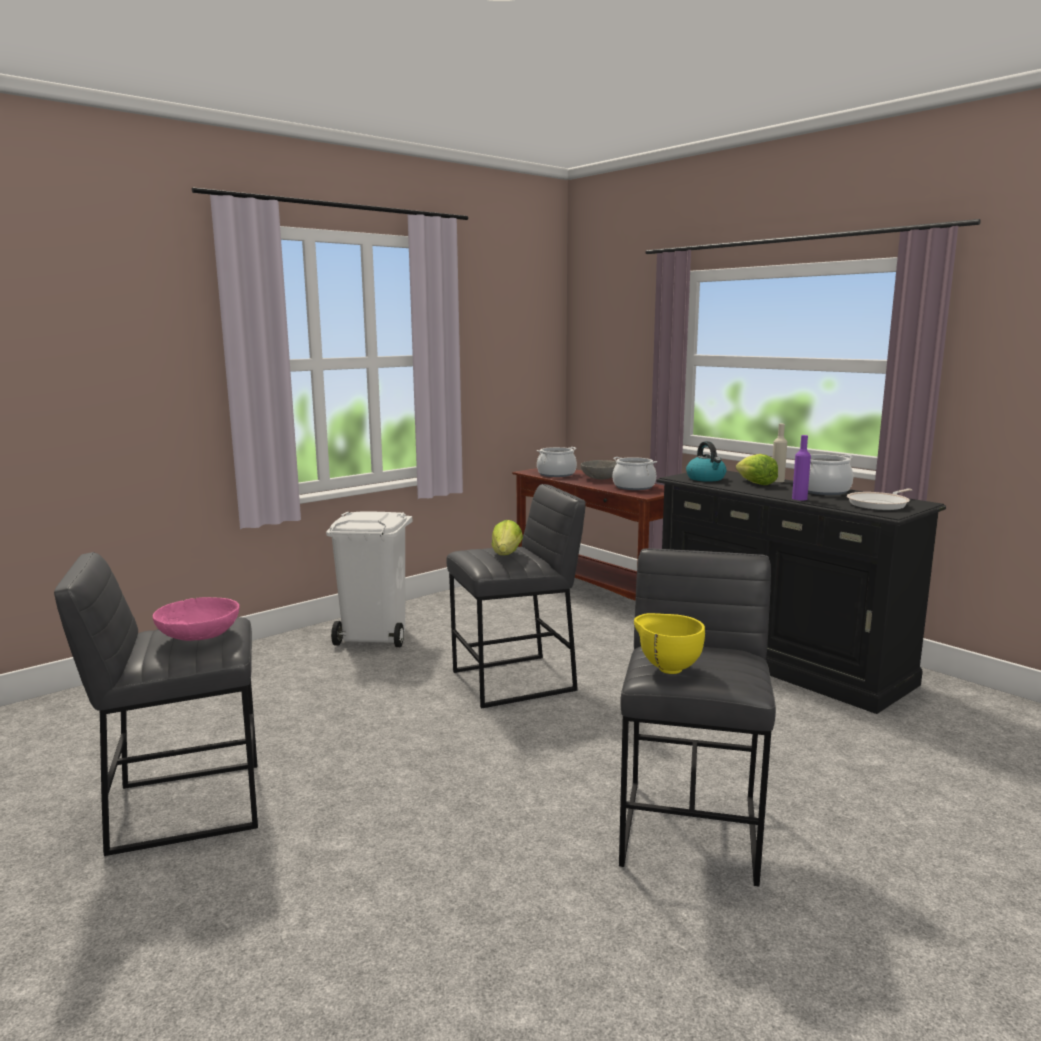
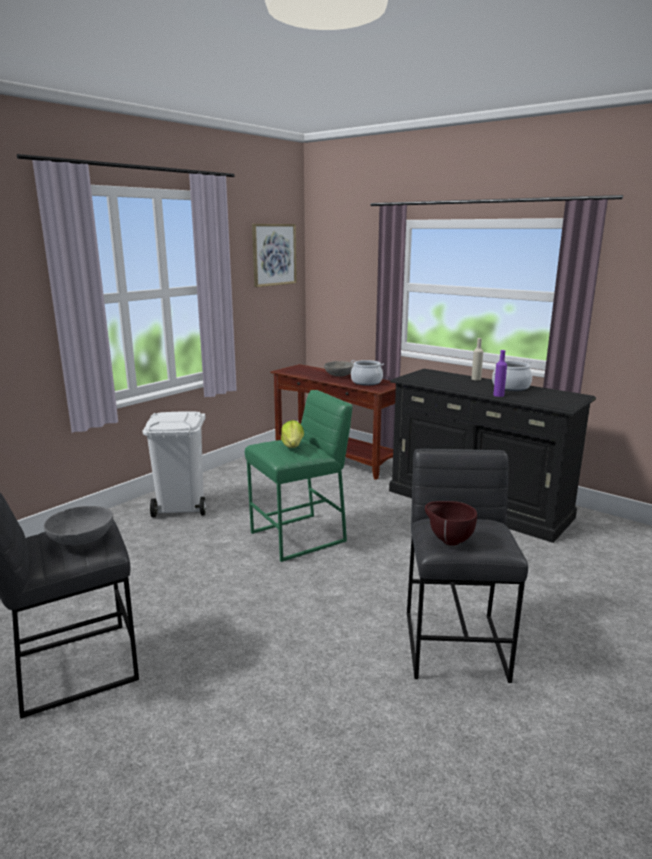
camera: 10 degrees left, 5 degrees up
pink bowl [153,597,240,641] -> grey bowl [44,506,113,545]
grey stool [446,484,586,708] -> green stool [245,390,353,562]
cooking pot [537,447,577,477] -> none
yellow bowl [634,613,705,674] -> brown bowl [425,501,477,546]
kettle [686,441,726,482] -> none
lettuce [736,454,778,485] -> none
frying pan [847,489,913,510] -> none
none -> picture [252,224,297,287]

